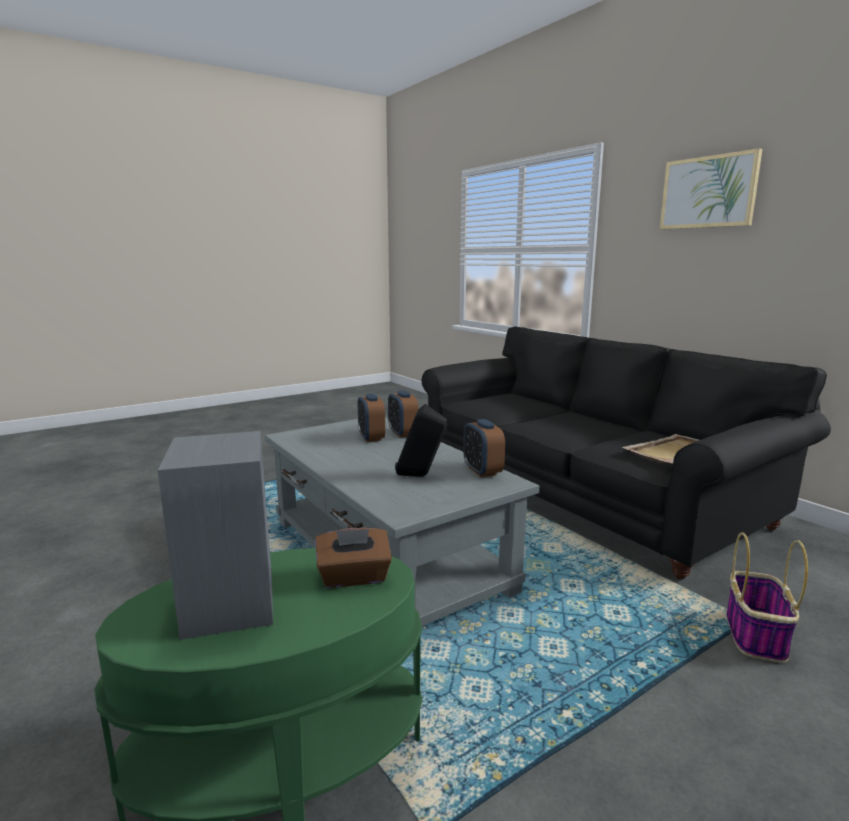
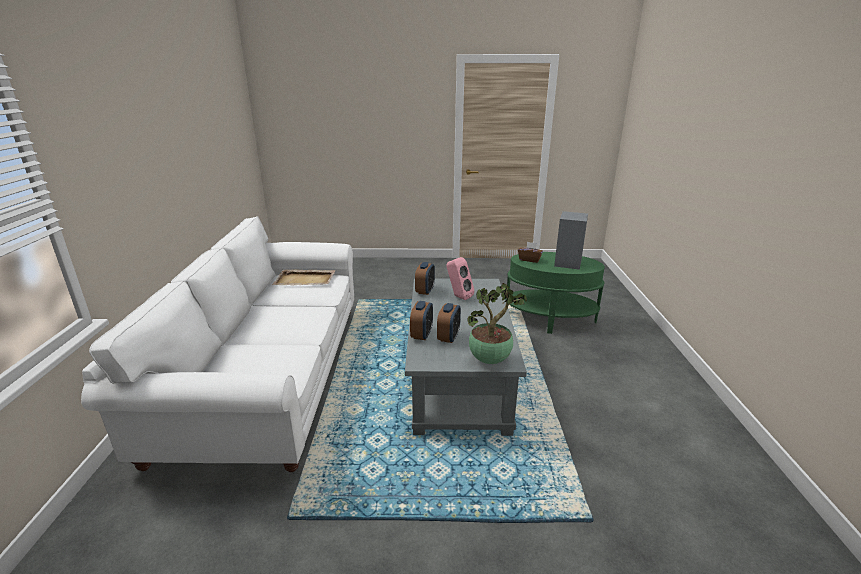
camera: 145 degrees left, 10 degrees up
black speaker [395,404,447,477] -> pink speaker [446,257,475,300]
black sofa [422,327,831,579] -> white sofa [81,216,354,472]
picture [660,148,762,230] -> none
basket [726,532,808,663] -> none
none -> potted plant [467,283,527,364]

